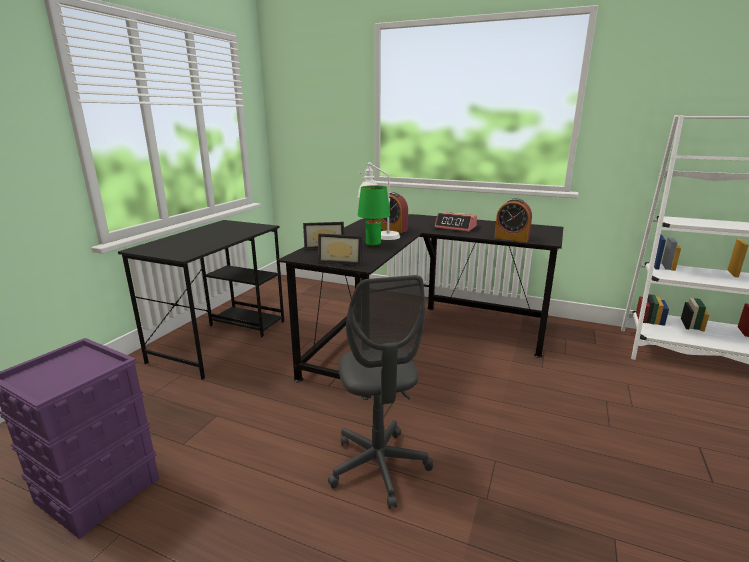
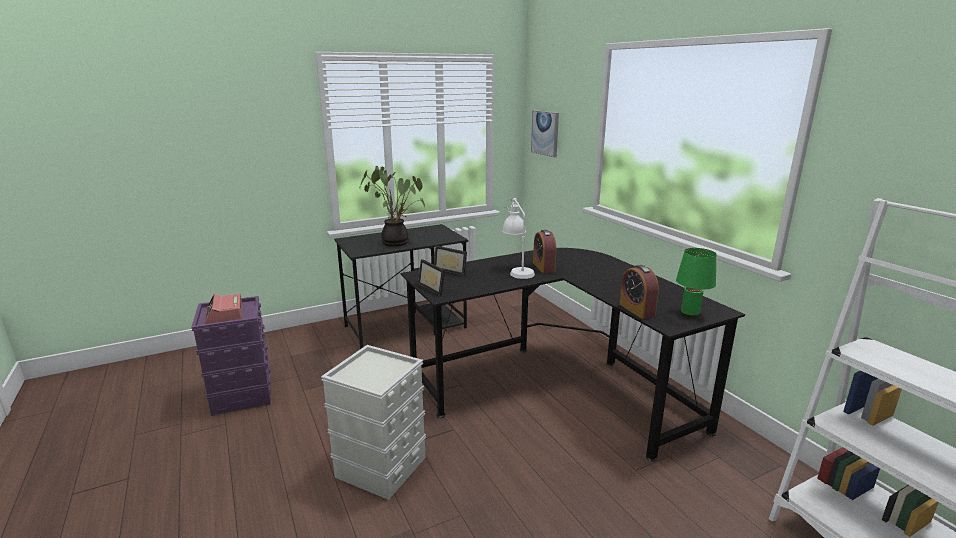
camera: 40 degrees right, 0 degrees up
grey office chair [328,275,433,509] -> grey storage box [321,345,426,500]
green table lamp [358,185,390,247] -> green table lamp moved to [676,248,717,317]
alarm clock [435,212,477,232] -> alarm clock moved to [205,293,242,324]
none -> potted plant [360,166,425,247]
none -> picture [531,110,559,157]

